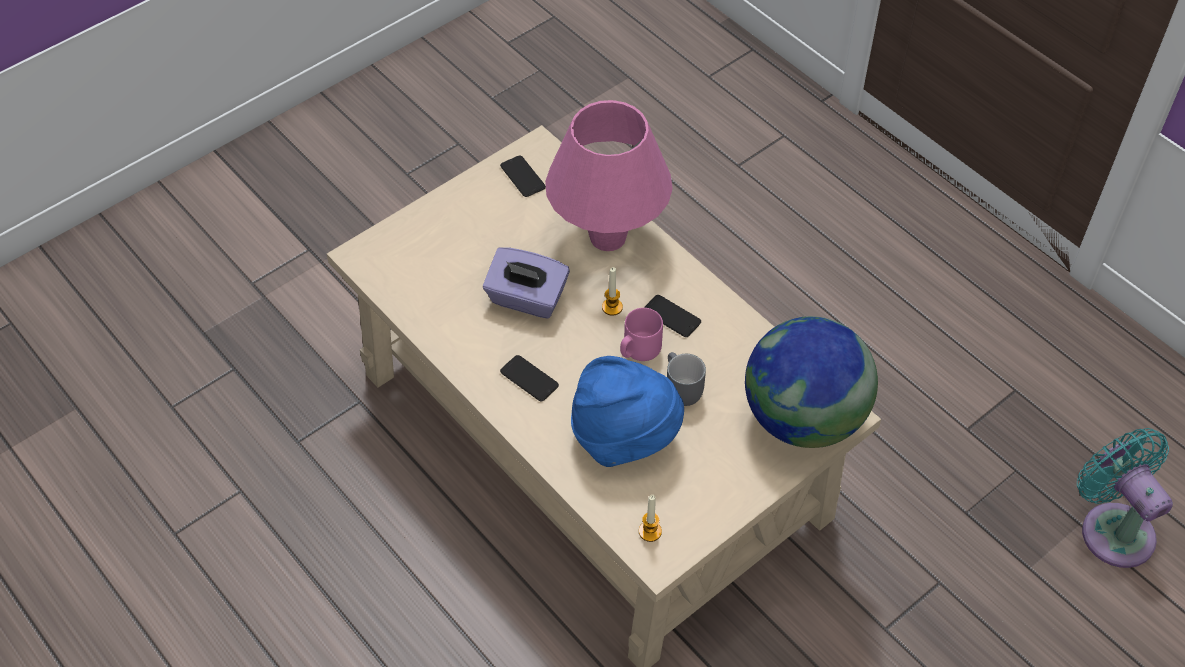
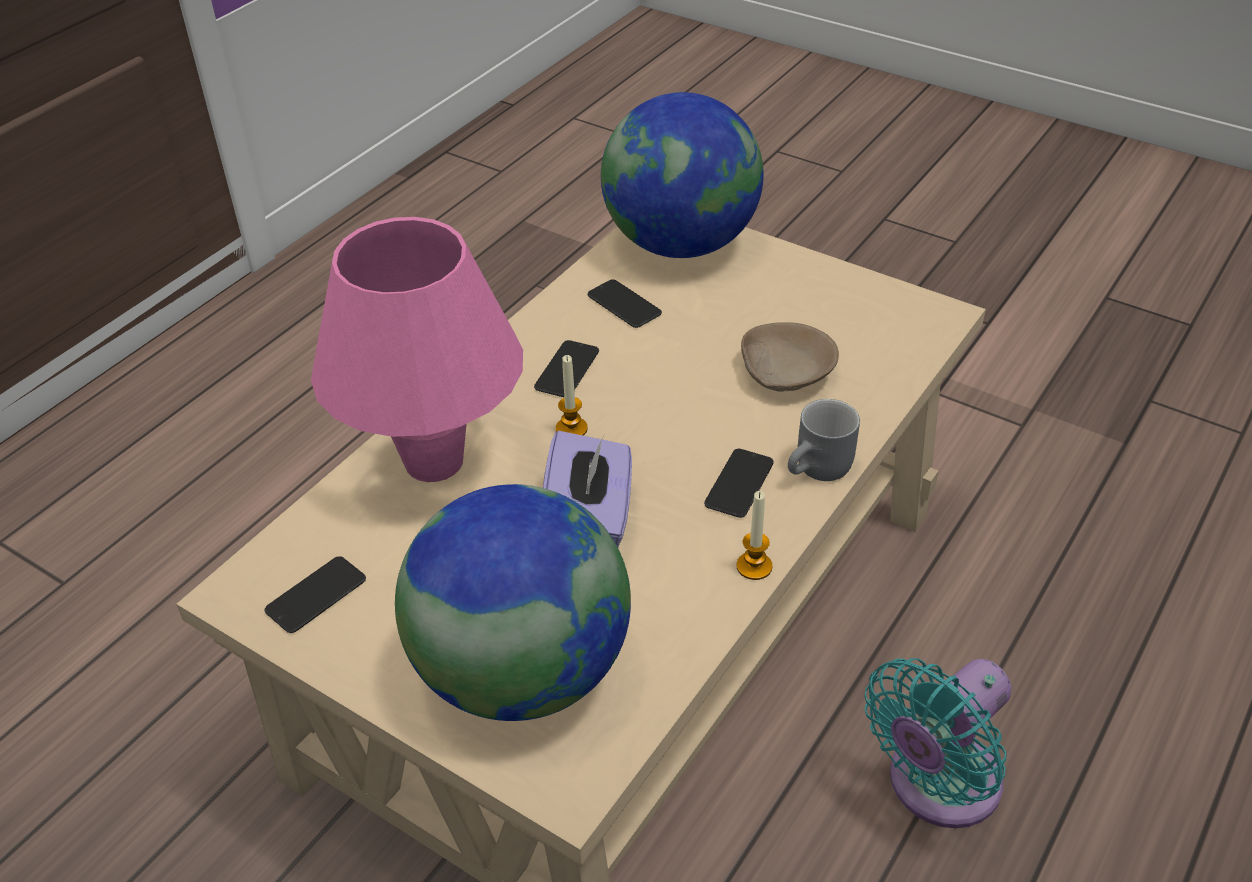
camera: 105 degrees left, 10 degrees down
blue hat [571,356,684,467] -> beige bowl [741,322,839,392]
pink mug [620,308,663,361] -> none
candle [639,495,662,542] -> candle moved to [737,491,772,580]
grey mug [667,352,706,406] -> grey mug moved to [788,399,860,481]
turquoise fan [1077,428,1173,568] -> turquoise fan moved to [864,658,1011,828]
none -> globe [395,484,631,721]
none -> phone [587,279,662,328]

